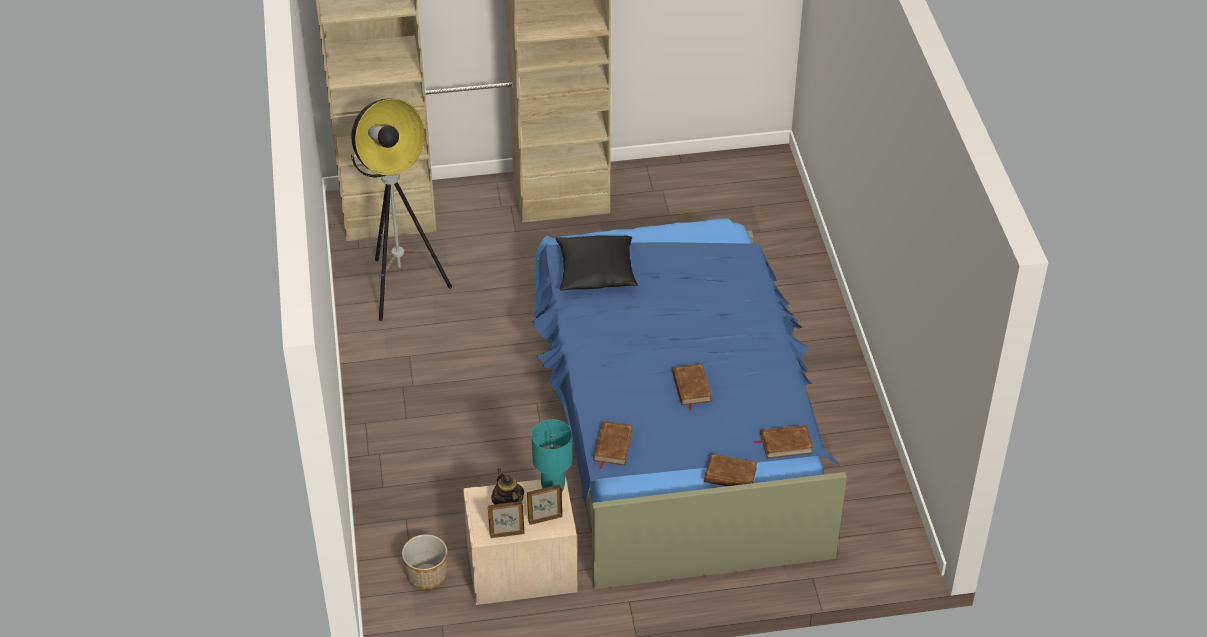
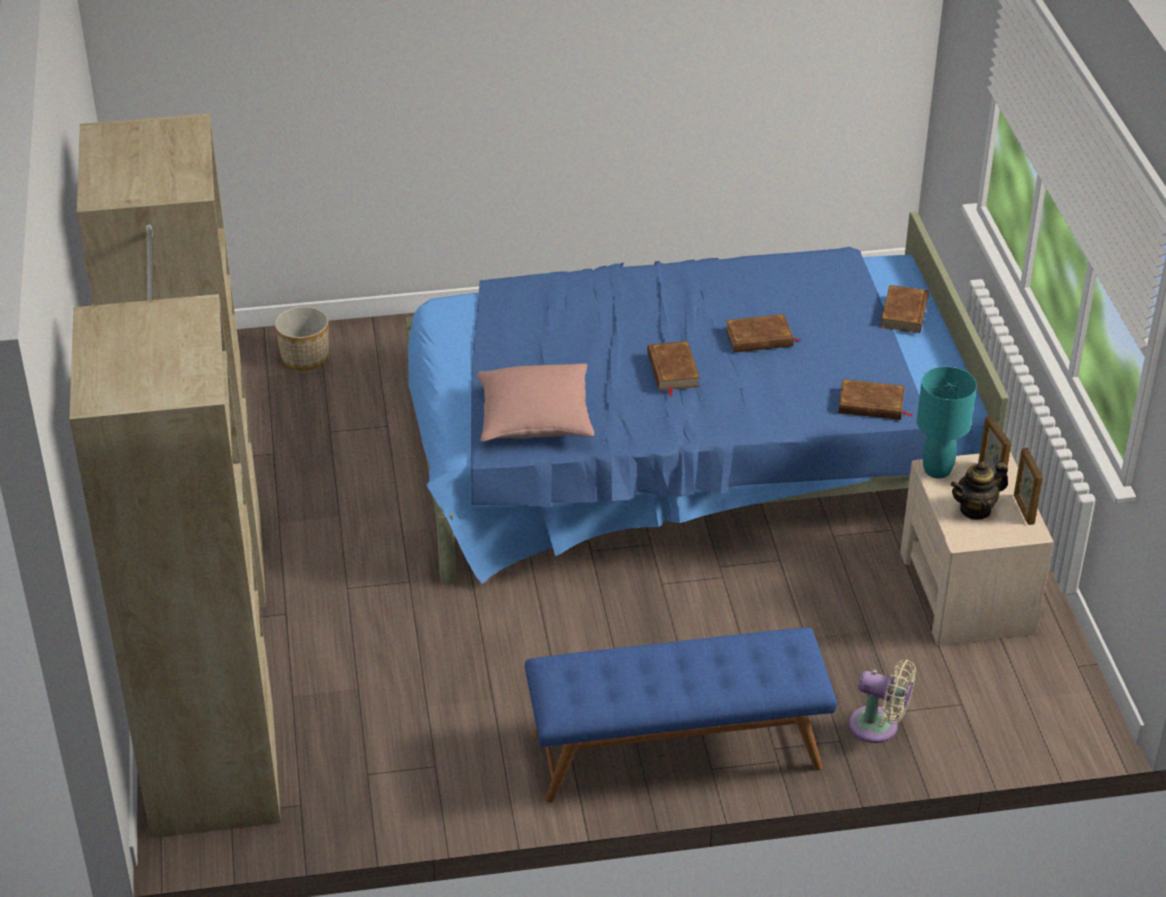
camera: 90 degrees left, 5 degrees down
floor lamp [351,98,452,321] -> none
planter [402,534,447,590] -> planter moved to [275,306,329,370]
black pillow [556,235,638,291] -> pink pillow [477,364,594,442]
brown book [754,425,813,459] -> brown book moved to [647,341,700,397]
none -> blue bench [525,627,837,803]
none -> beige fan [849,660,916,743]

